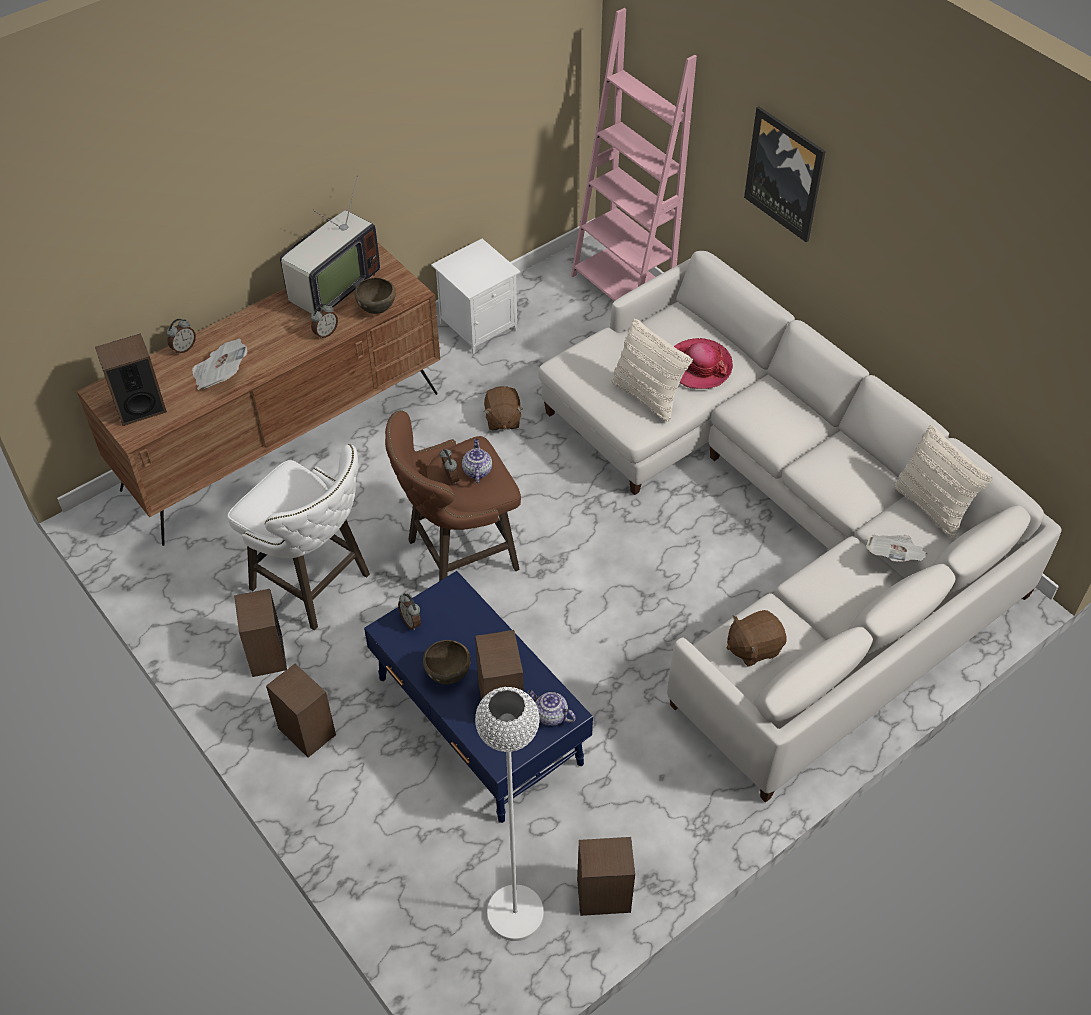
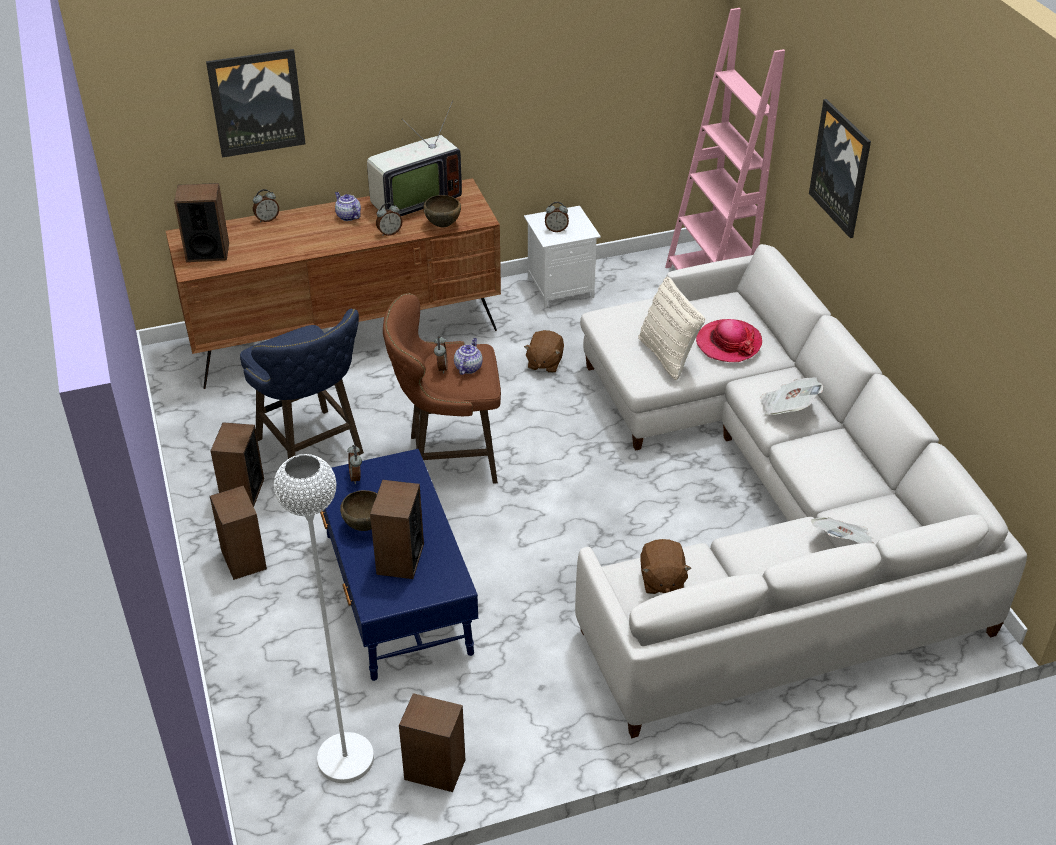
camera: 20 degrees right, 10 degrees down
newspaper [192,339,247,390] -> newspaper moved to [760,377,823,415]
white stool [227,444,370,631] -> blue stool [240,309,364,460]
teapot [527,690,576,726] -> teapot moved to [335,192,361,221]
brown plush toy [727,610,787,667] -> brown plush toy turned 90 degrees counterclockwise [640,539,692,594]
beige pillow [894,425,993,538] -> none
none -> picture [206,49,306,158]
none -> alarm clock [545,202,569,232]

